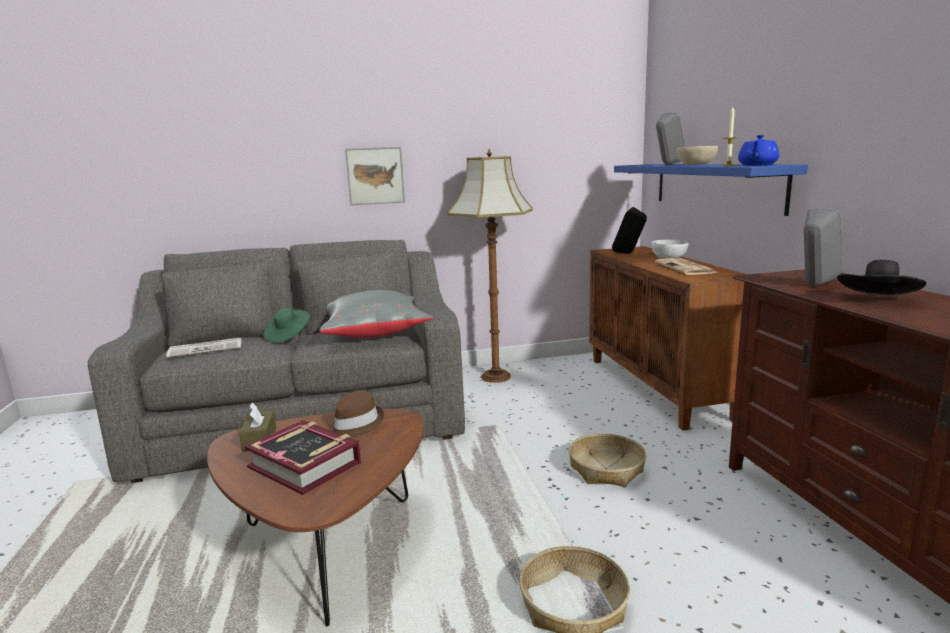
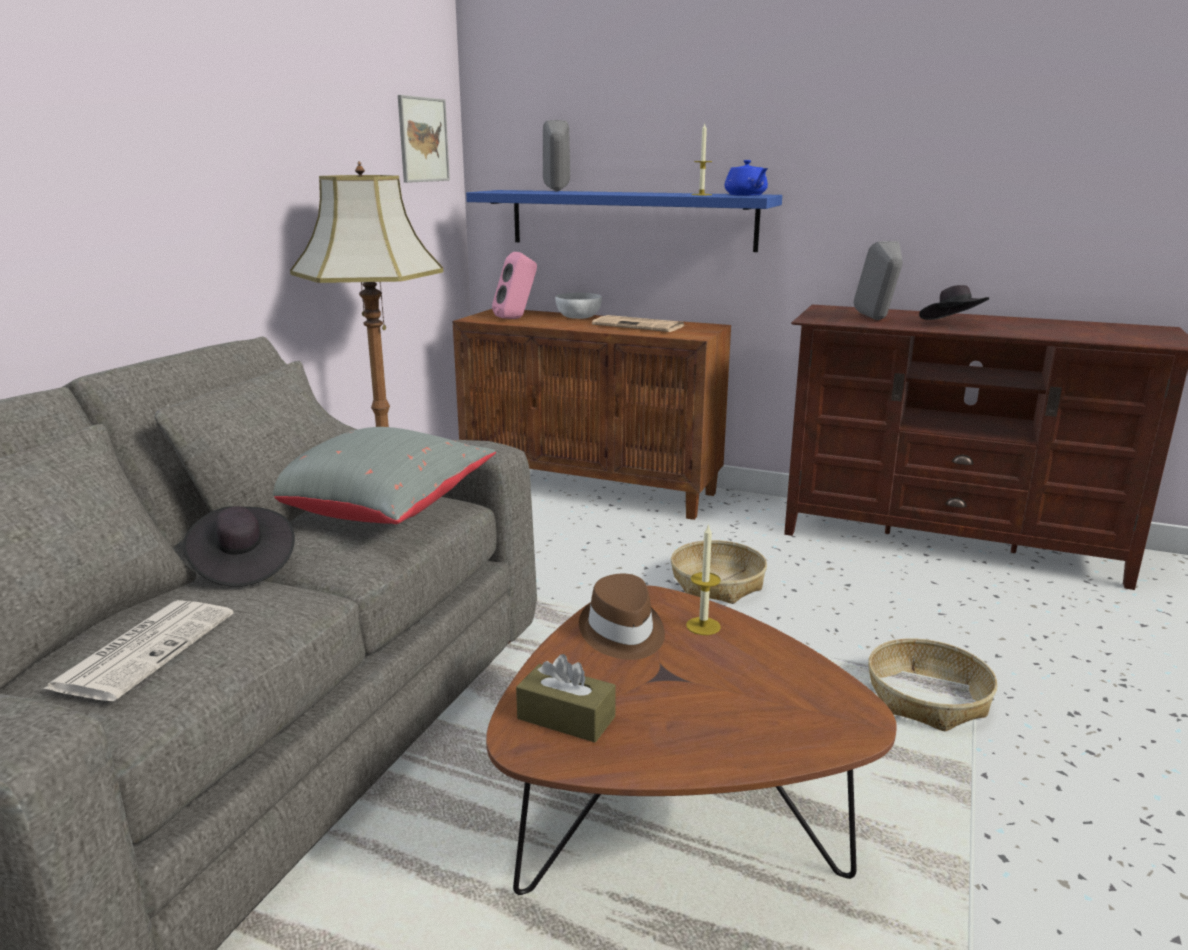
camera: 55 degrees left, 5 degrees up
book [244,420,361,495] -> none
green hat [263,308,310,343] -> black hat [183,506,295,587]
picture [345,147,405,206] -> picture moved to [398,95,450,183]
black speaker [612,207,647,254] -> pink speaker [492,252,537,319]
beige bowl [677,145,718,165] -> none
none -> candle [686,523,721,635]

